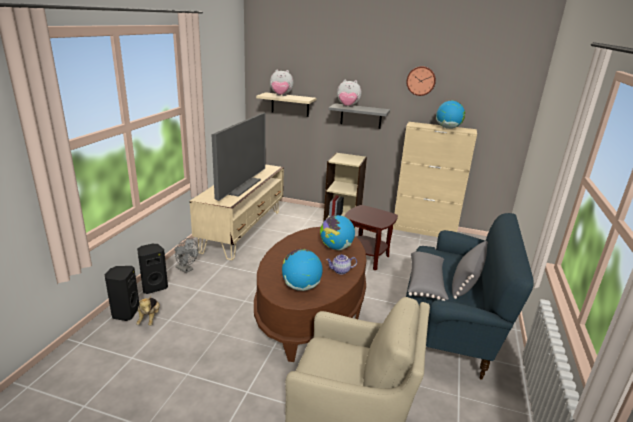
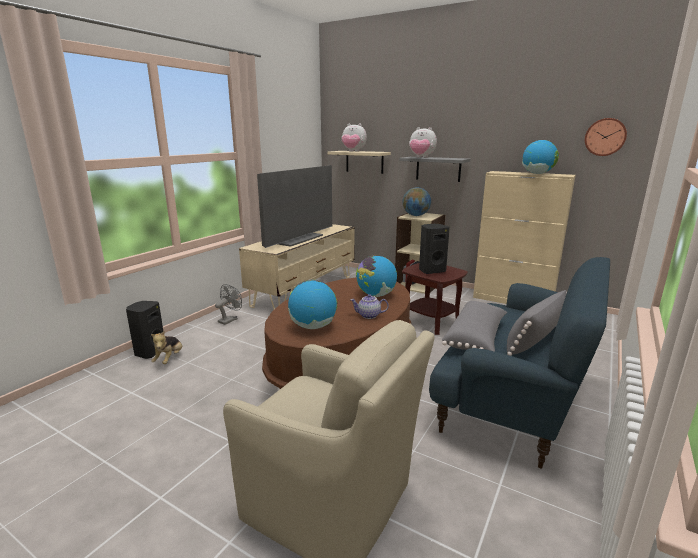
camera: 15 degrees right, 5 degrees down
black speaker [137,244,168,294] -> black speaker moved to [419,224,450,274]
grey fan [174,238,199,273] -> grey fan turned 105 degrees counterclockwise [215,284,242,325]
wall clock [406,66,436,96] -> wall clock moved to [585,118,627,156]
none -> globe [403,187,431,216]

